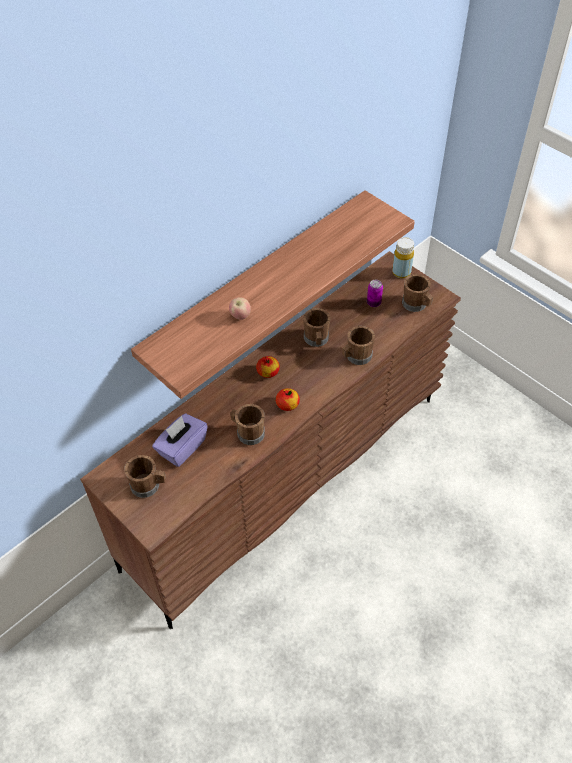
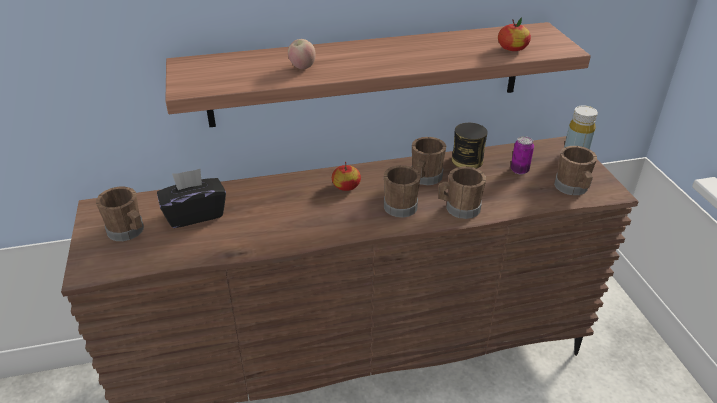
camera: 30 degrees right, 15 degrees down
purple tissue box [152,413,208,467] -> black tissue box [157,169,226,228]
brown mug [230,404,265,445] -> brown mug moved to [384,165,421,218]
apple [276,388,300,411] -> apple moved to [498,18,531,51]
none -> can [452,123,488,169]

